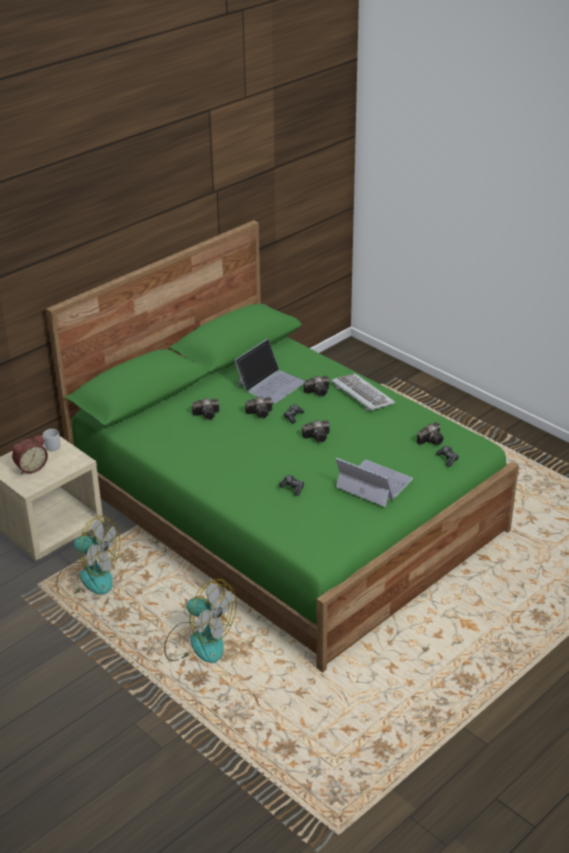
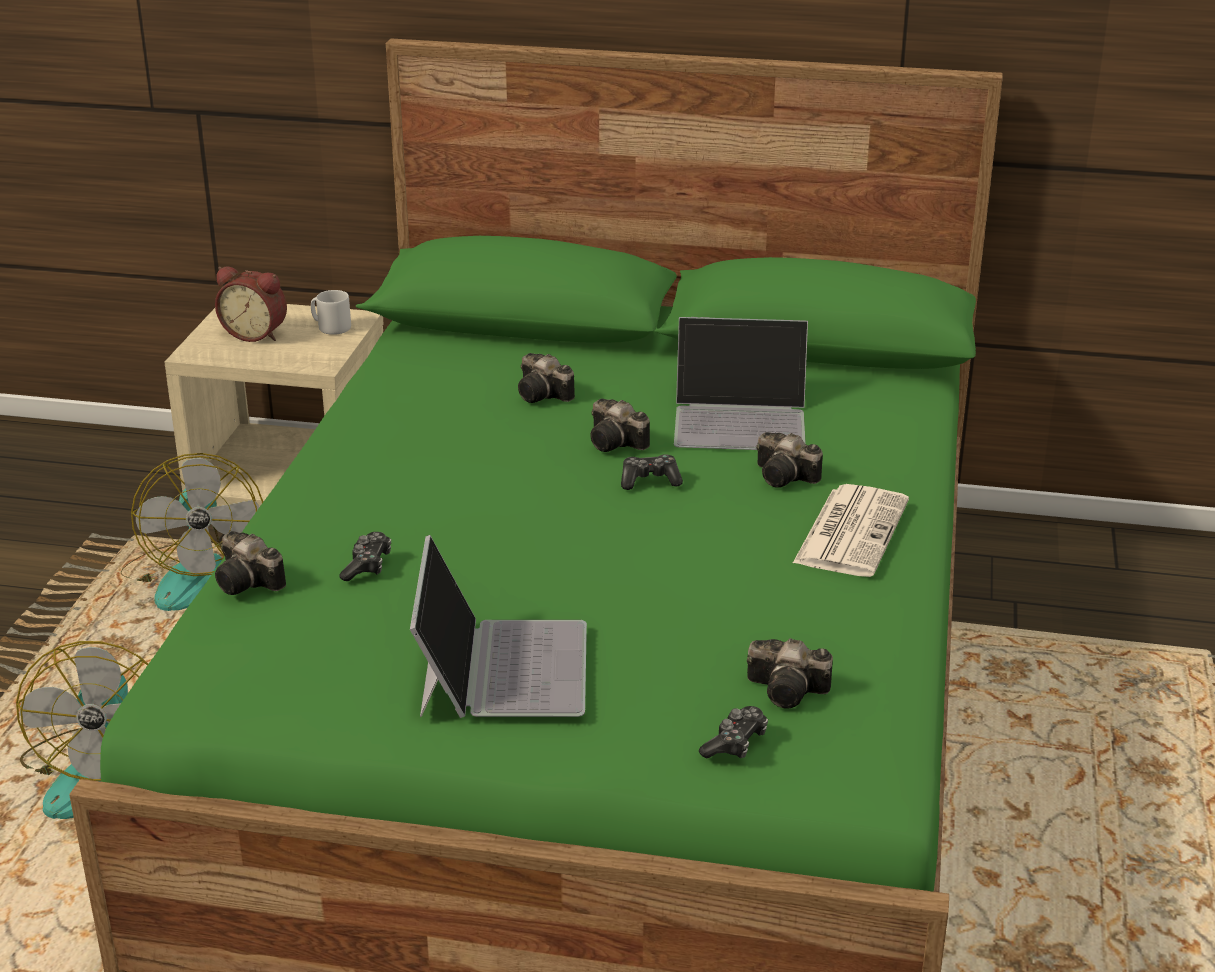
camera: 55 degrees right, 5 degrees down
camera [302,420,330,442] -> camera moved to [215,531,286,595]
keyboard [332,373,395,411] -> newspaper [793,484,909,577]

